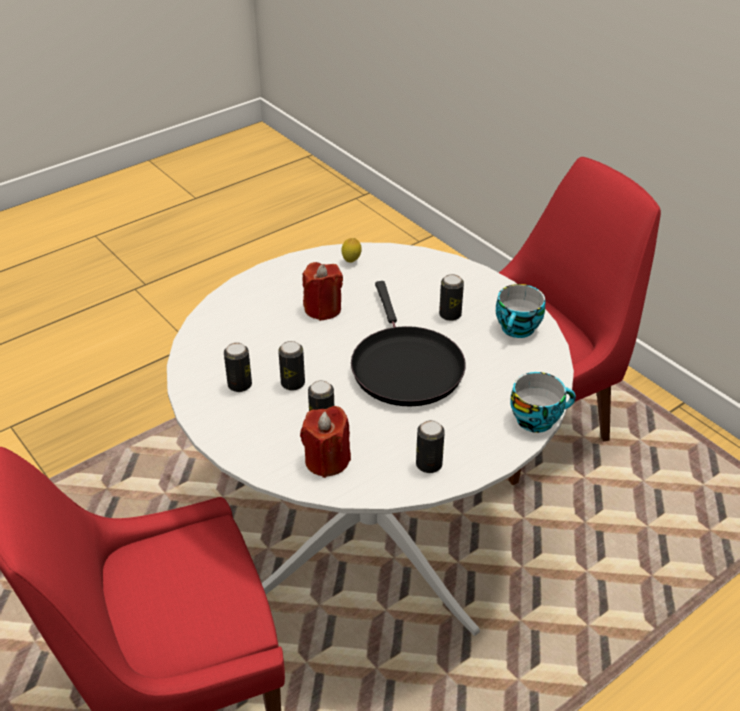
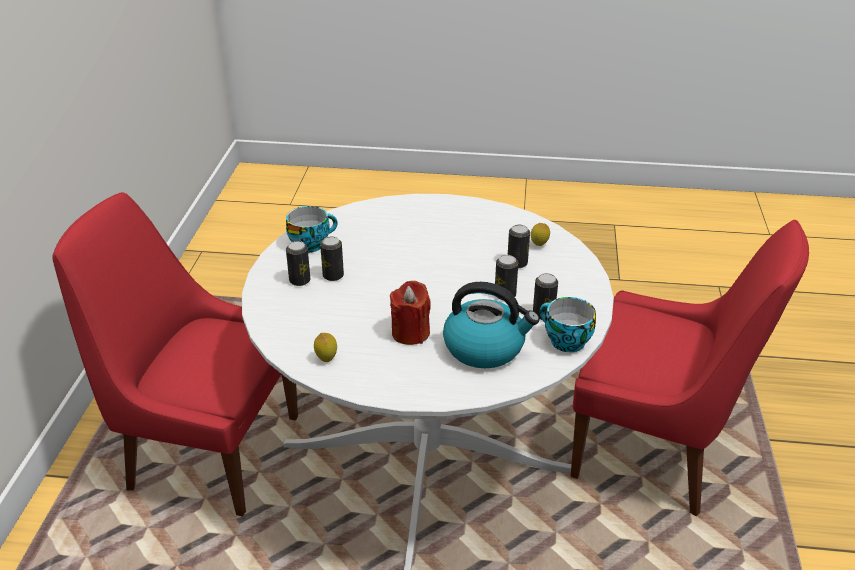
camera: 135 degrees left, 5 degrees down
red candle [300,406,351,478] -> lemon [531,223,550,246]
black frying pan [351,281,466,407] -> none
can [416,420,445,473] -> can moved to [286,241,310,286]
cup [510,372,576,433] -> cup moved to [540,297,596,352]
none -> kettle [443,282,539,368]

